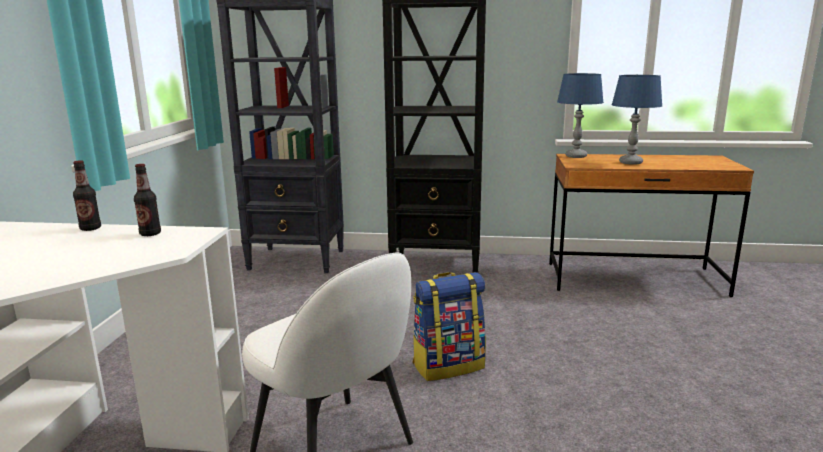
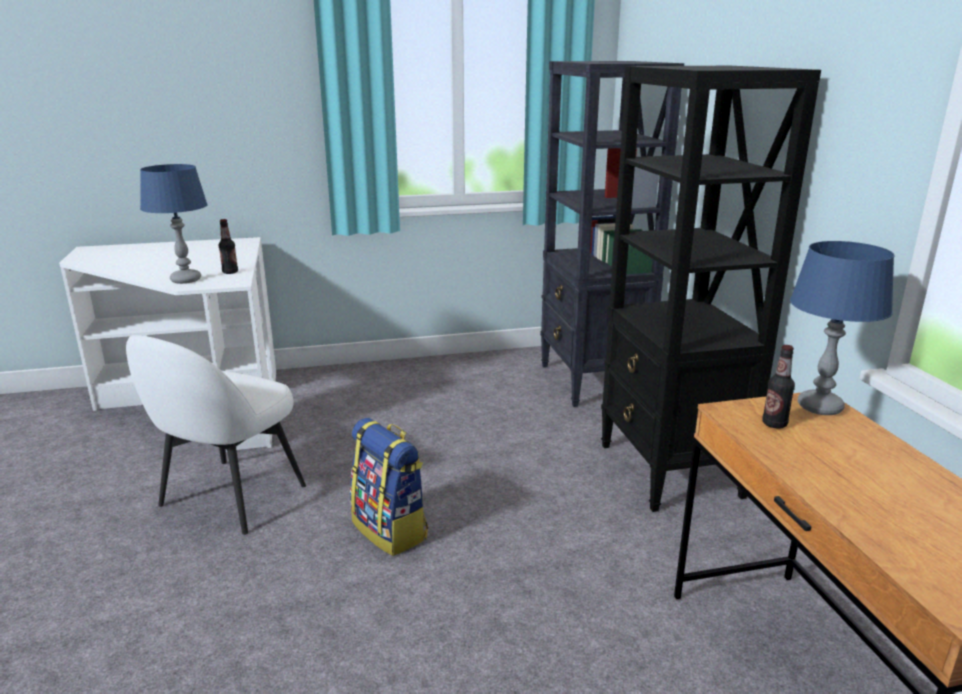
camera: 70 degrees right, 5 degrees up
bottle [73,160,101,231] -> bottle moved to [762,345,795,429]
blue table lamp [612,75,663,165] -> blue table lamp moved to [140,164,208,284]

